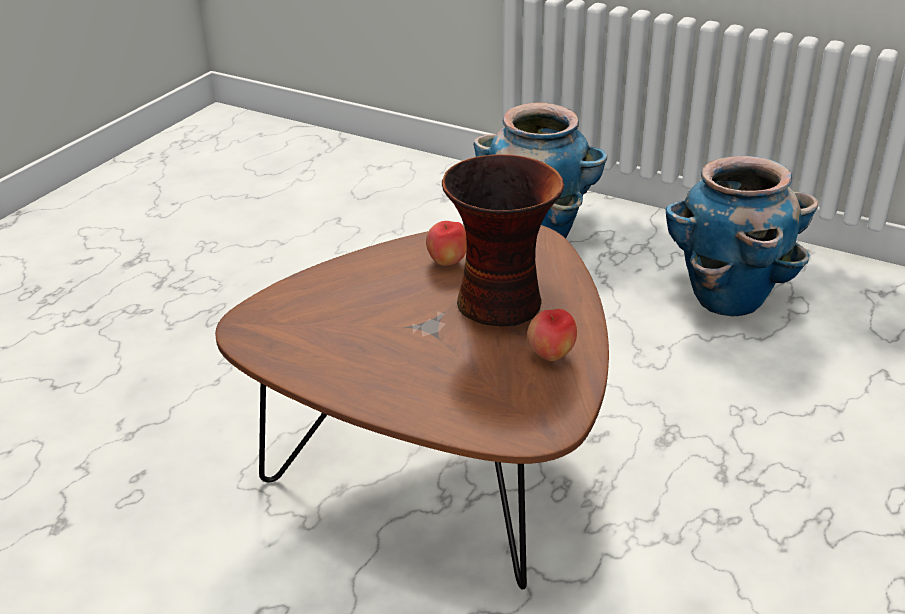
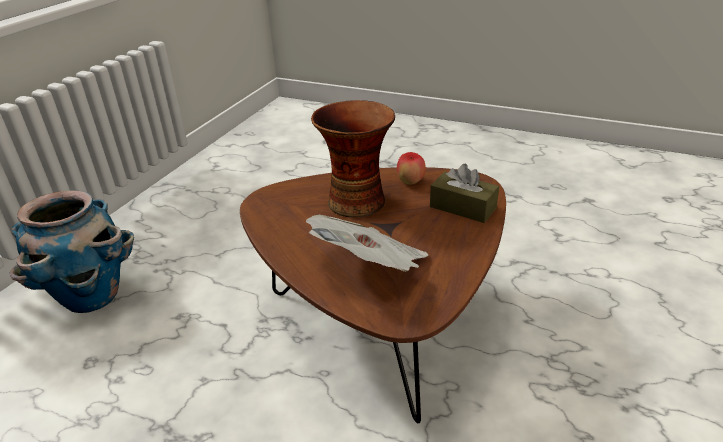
camera: 95 degrees left, 0 degrees up
apple [426,221,467,266] -> none
planter [666,156,818,316] -> none
none -> newspaper [306,215,429,272]
none -> brown tissue box [430,164,499,223]

